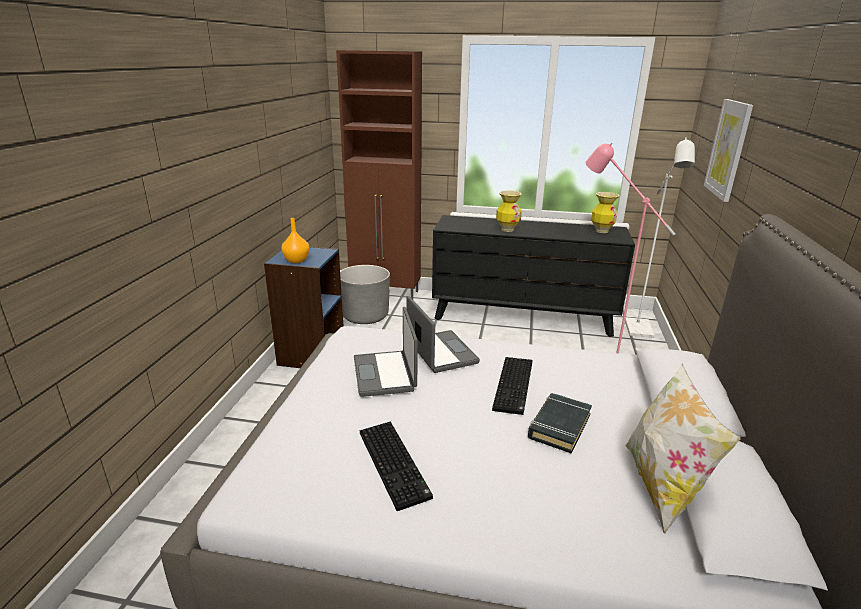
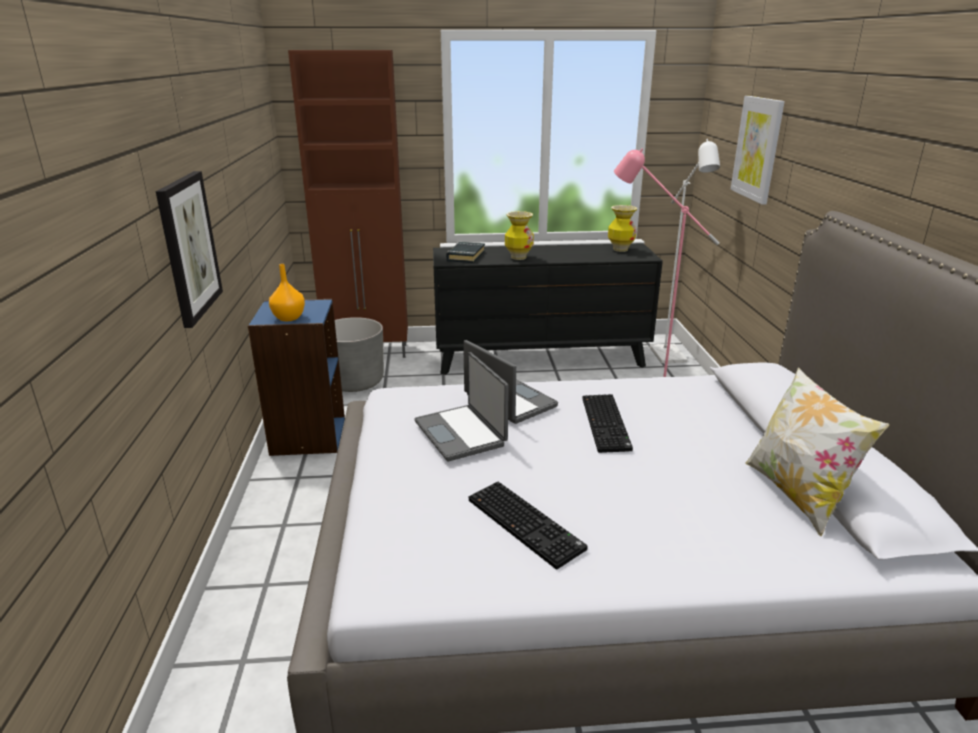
camera: 15 degrees left, 0 degrees up
black book [528,393,592,454] -> black book moved to [446,242,485,263]
none -> picture [156,171,223,328]

